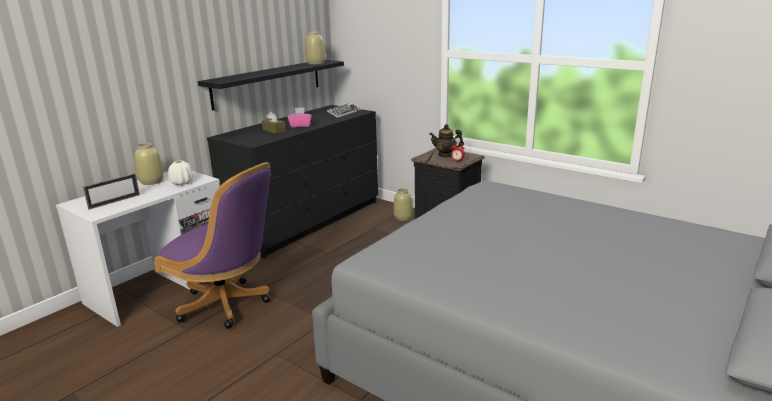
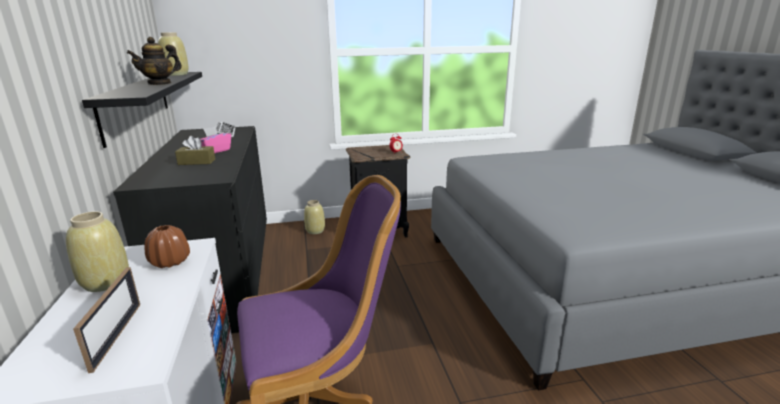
camera: 50 degrees left, 0 degrees up
white vase [168,161,193,185] -> brown vase [144,225,190,268]
teapot [429,124,464,157] -> teapot moved to [127,37,182,85]

